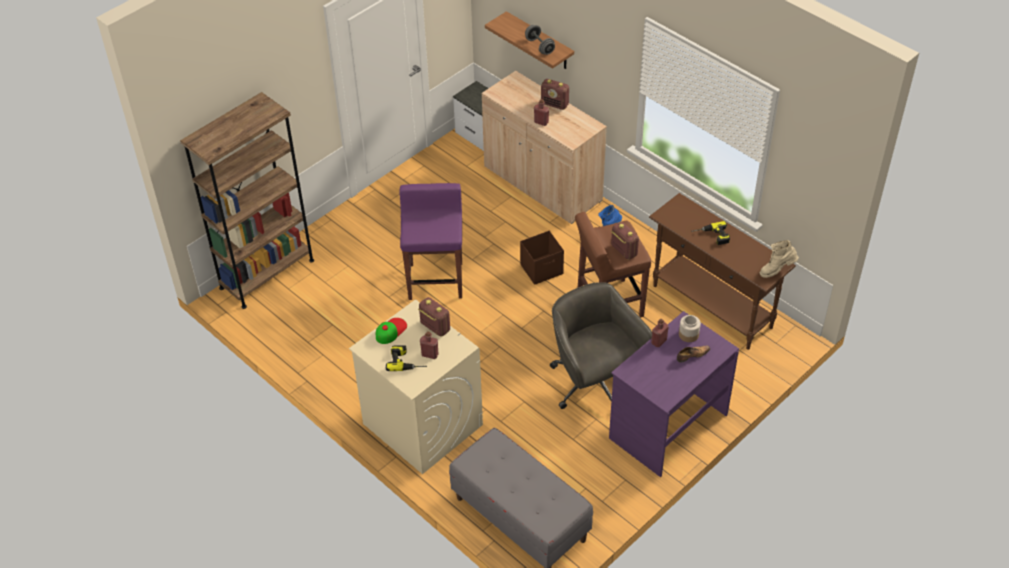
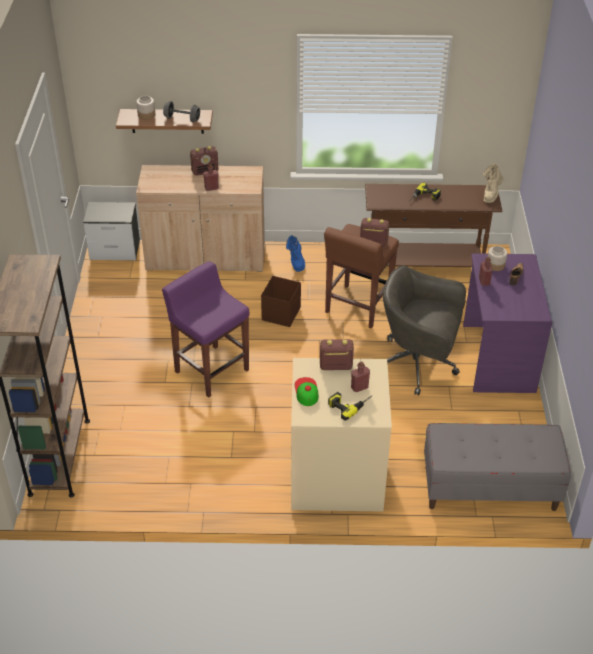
camera: 45 degrees left, 5 degrees down
none -> jar [136,96,155,120]

